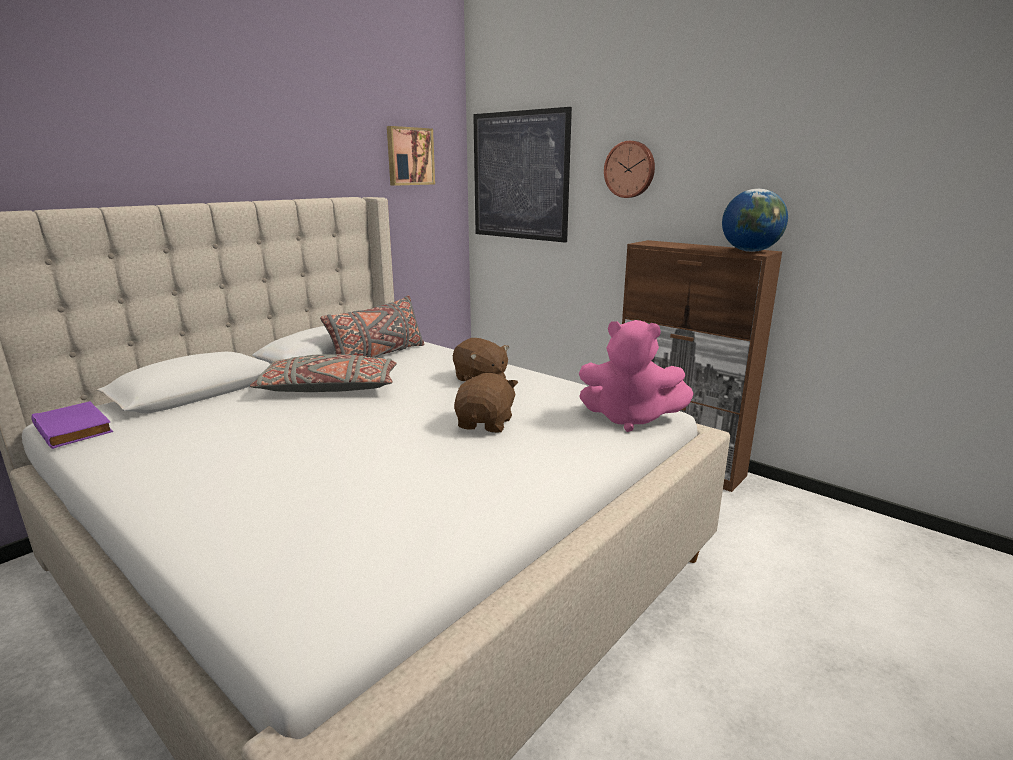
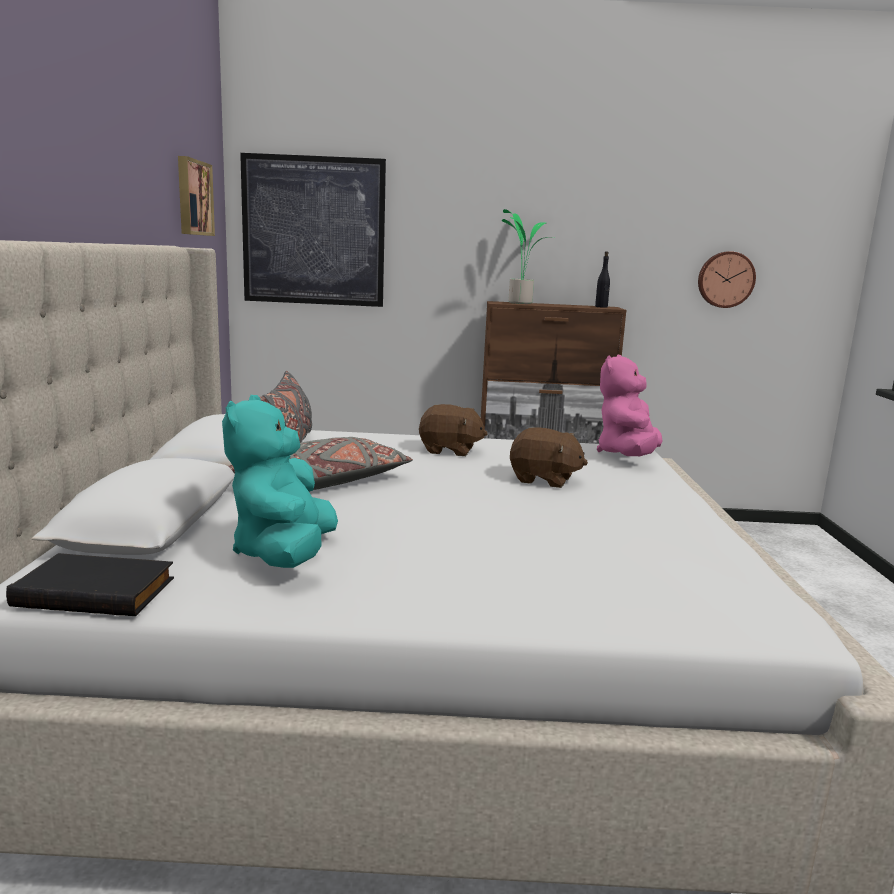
camera: 40 degrees left, 5 degrees down
purple book [32,401,113,449] -> black book [6,553,174,616]
brown plush toy [454,373,518,433] -> brown plush toy turned 135 degrees clockwise [510,428,588,488]
pink plush toy [579,320,694,432] -> pink plush toy turned 135 degrees clockwise [597,354,663,456]
wall clock [604,141,655,198] -> wall clock moved to [698,251,756,308]
globe [722,189,788,252] -> black bottle [595,251,610,308]
none -> turquoise plush toy [222,395,338,568]
none -> potted plant [502,209,554,304]

